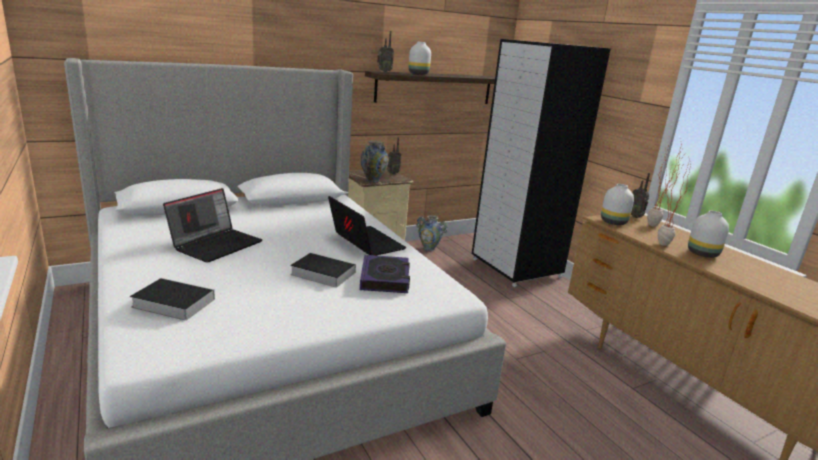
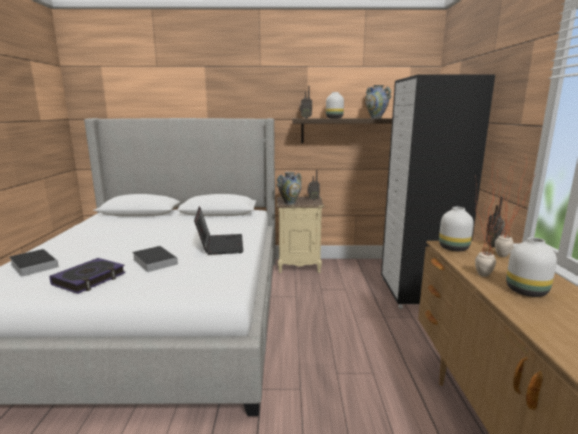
camera: 30 degrees right, 5 degrees down
laptop [163,188,262,263] -> none
book [360,255,410,293] -> book moved to [49,258,126,294]
vase [416,215,448,251] -> vase moved to [365,85,392,119]

